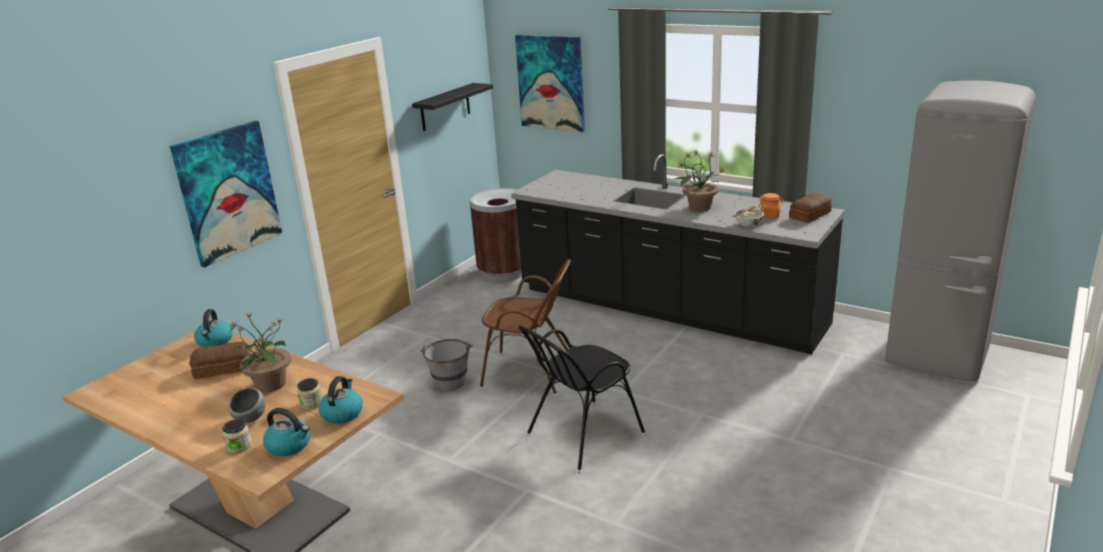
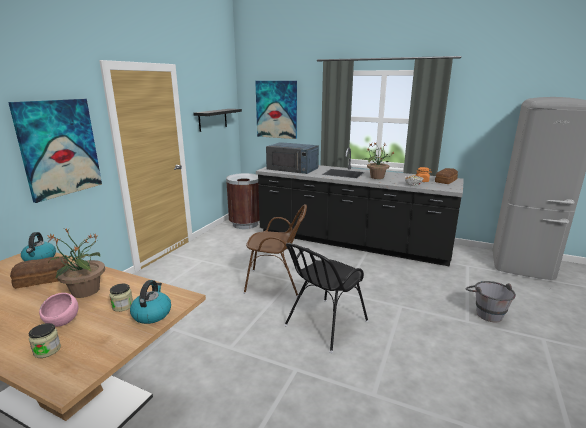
camera: 10 degrees left, 5 degrees down
grey bowl [228,387,266,423] -> pink bowl [39,293,78,327]
kettle [263,408,310,456] -> none
grey bucket [421,339,473,391] -> grey bucket moved to [466,281,516,322]
none -> blue microwave [266,142,319,174]

